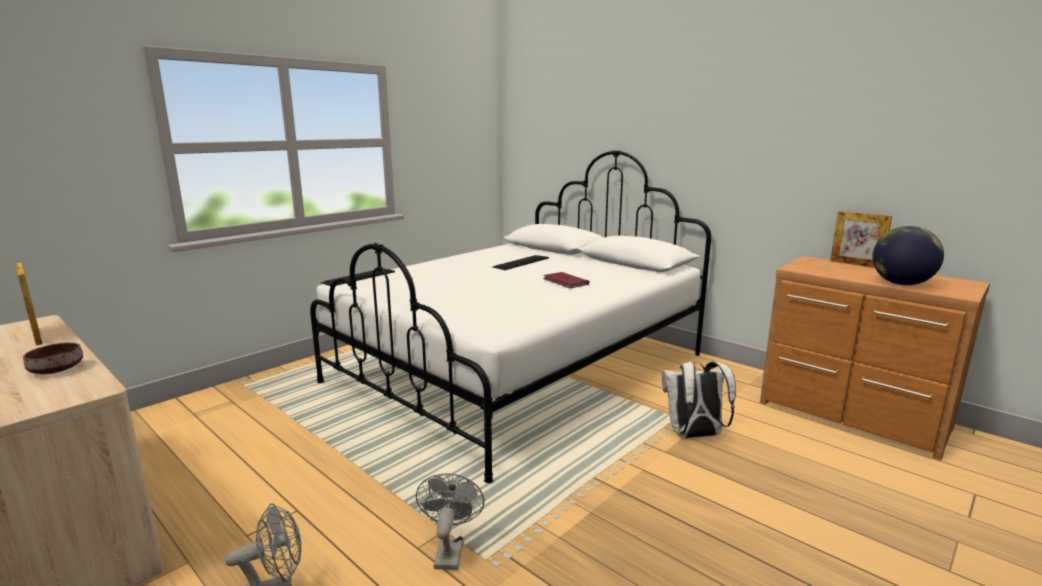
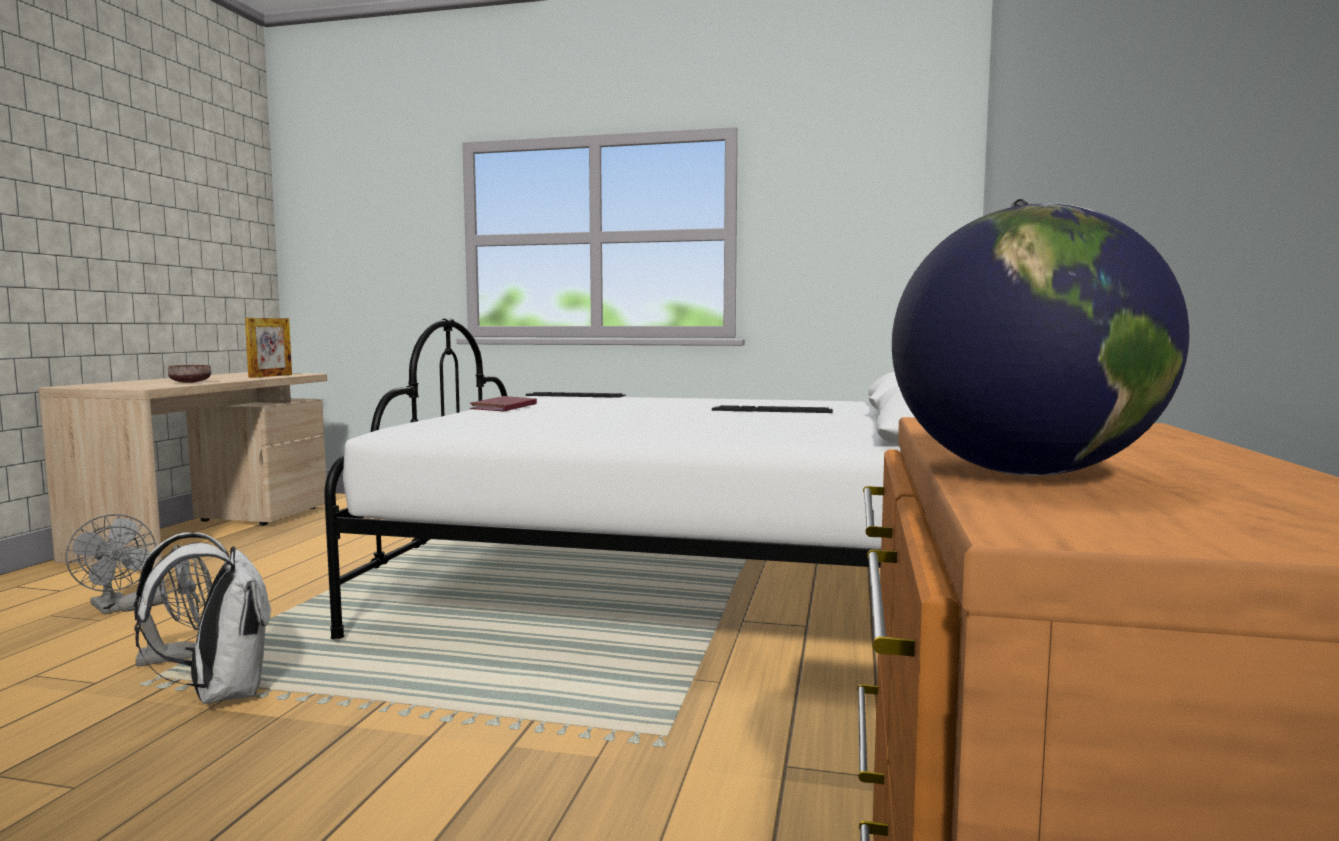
camera: 60 degrees right, 10 degrees down
red book [543,272,589,288] -> red book moved to [470,396,537,412]
white backpack [662,361,736,438] -> white backpack moved to [134,532,271,704]
picture frame [830,211,892,268] -> none

